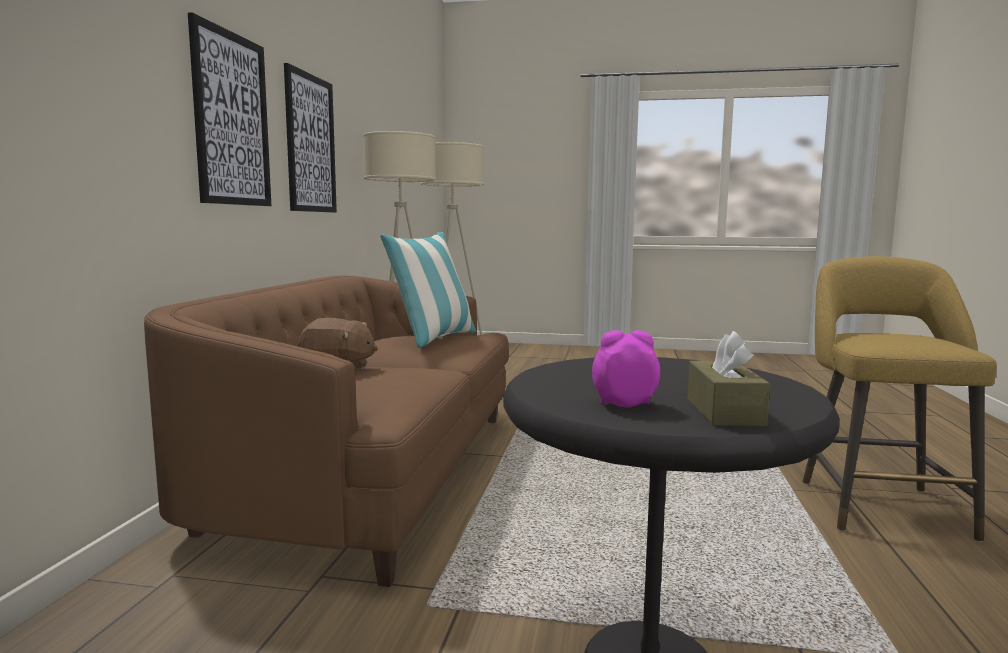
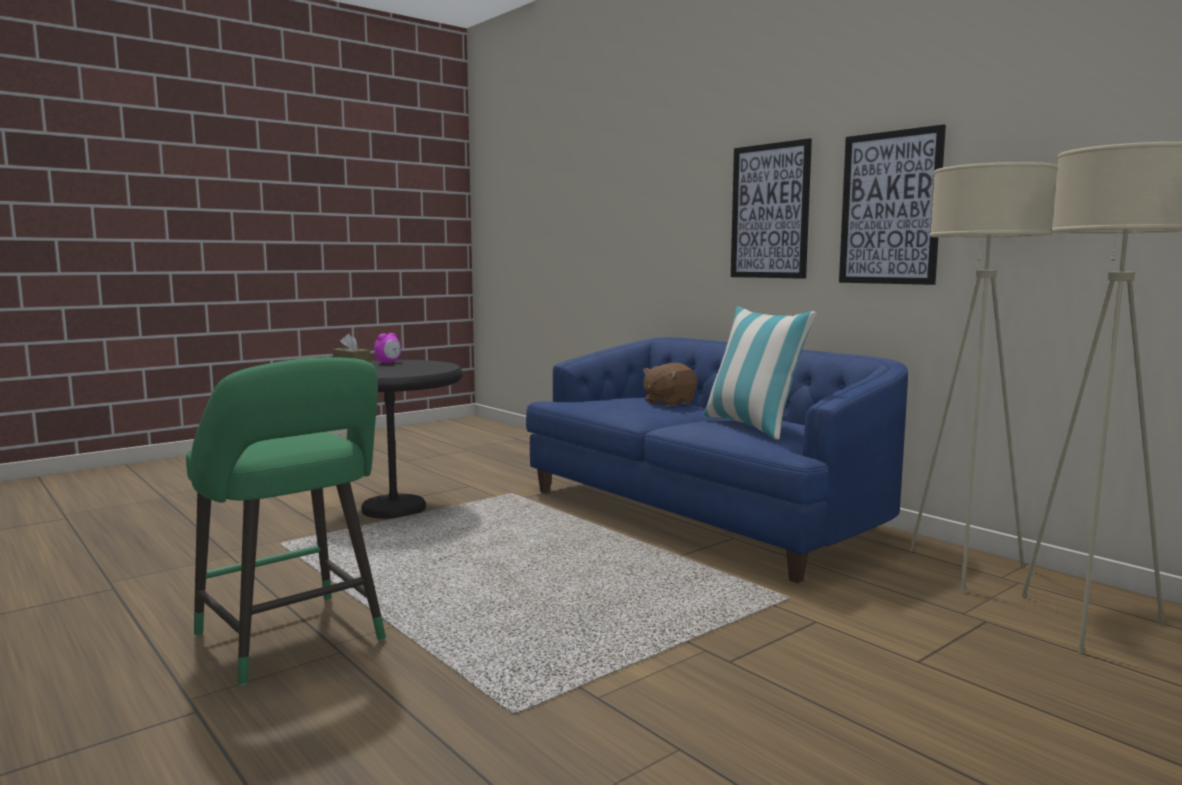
camera: 130 degrees right, 0 degrees up
brown sofa [144,275,509,587] -> blue sofa [526,337,908,583]
yellow stool [803,256,997,542] -> green stool [186,357,386,686]

